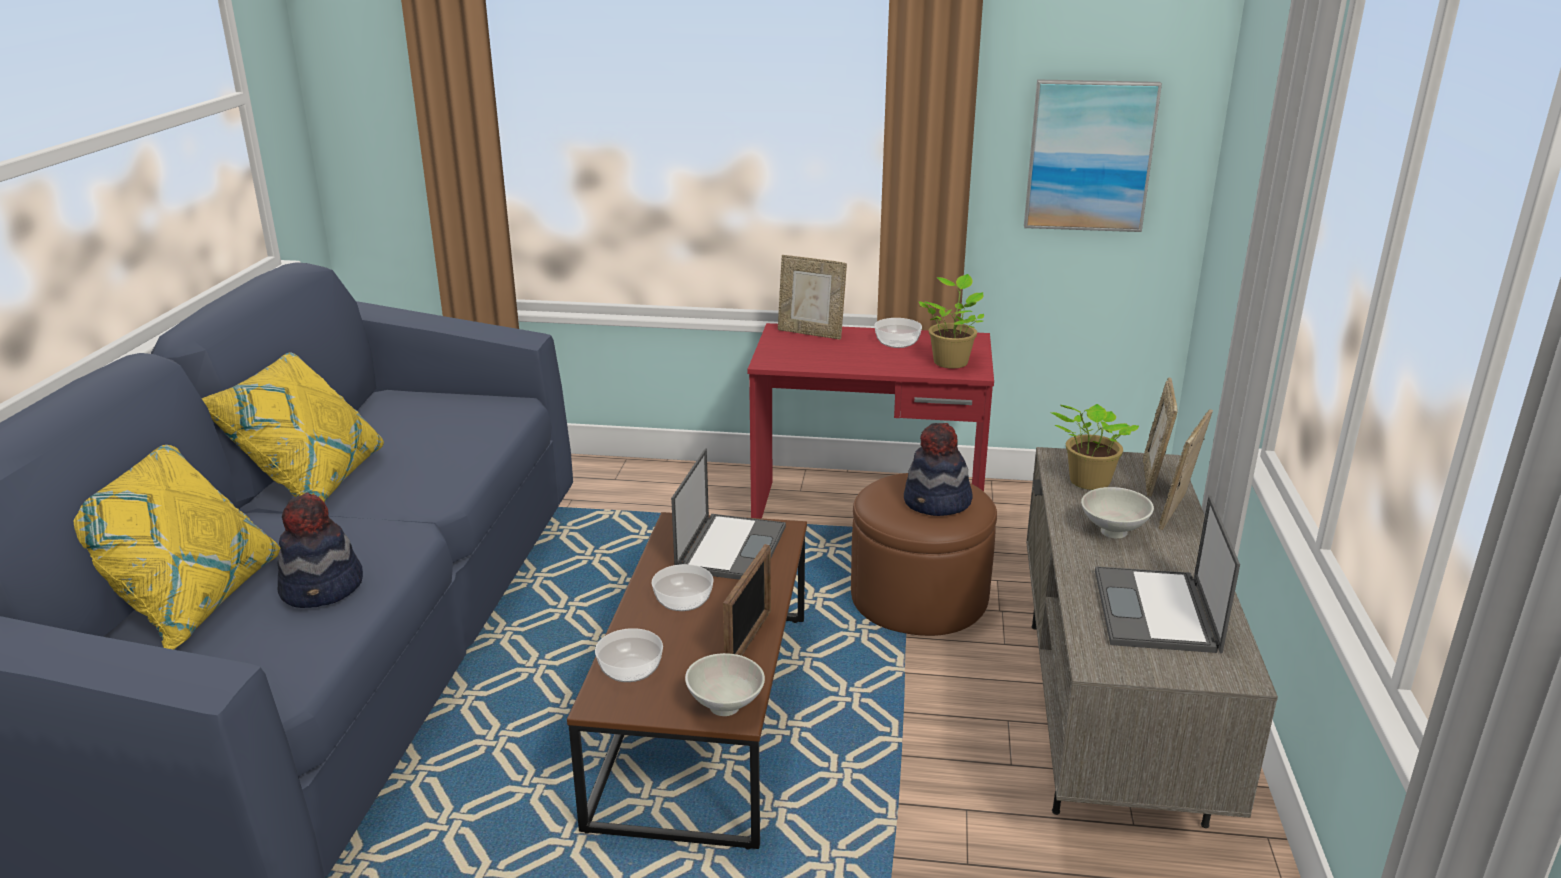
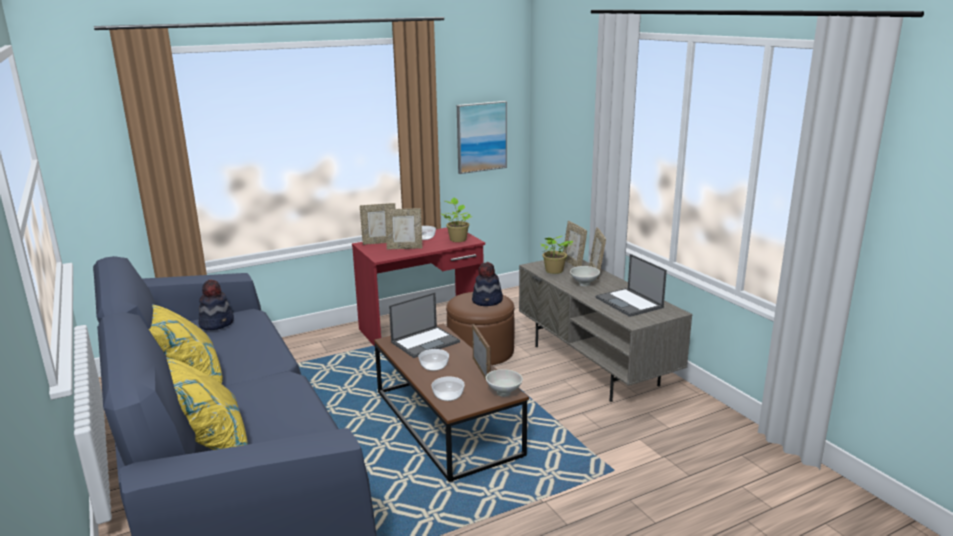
camera: 35 degrees left, 5 degrees down
hat [277,493,363,608] -> hat moved to [198,279,234,330]
laptop [671,449,786,580] -> laptop turned 75 degrees clockwise [389,292,460,358]
none -> picture frame [385,208,422,250]

